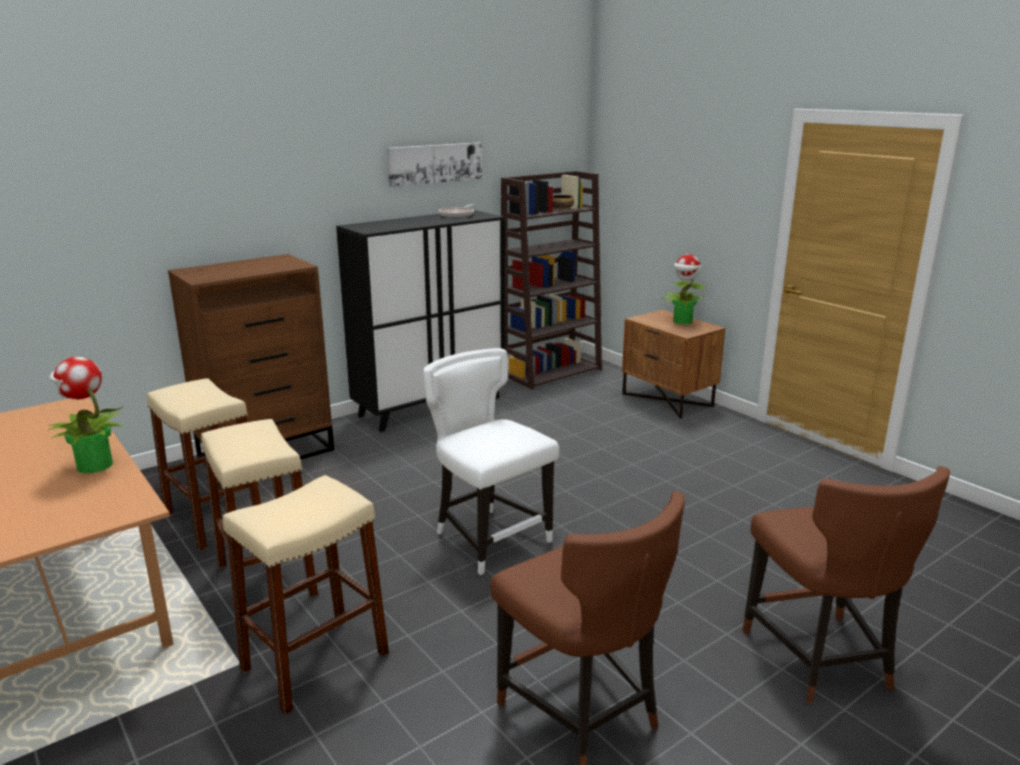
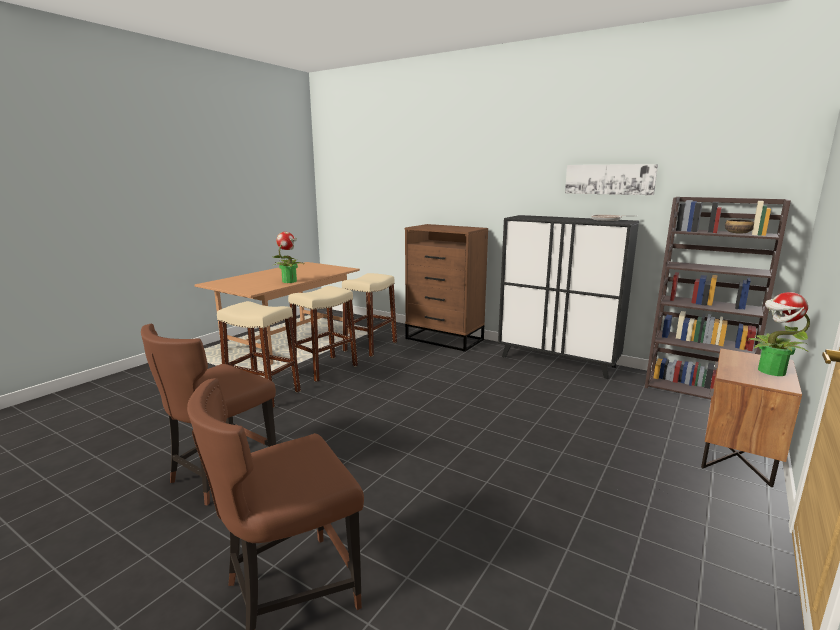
camera: 70 degrees right, 5 degrees down
white chair [423,348,559,575] -> none

